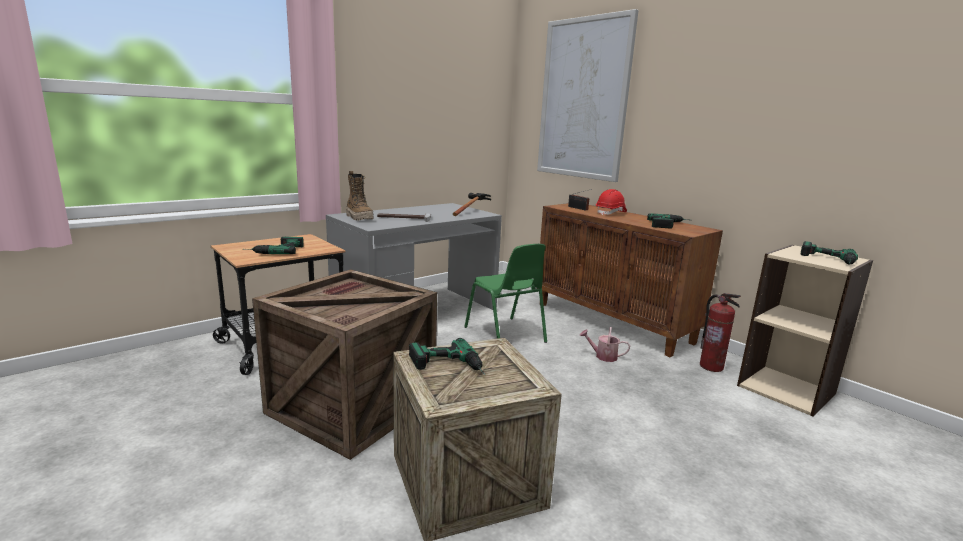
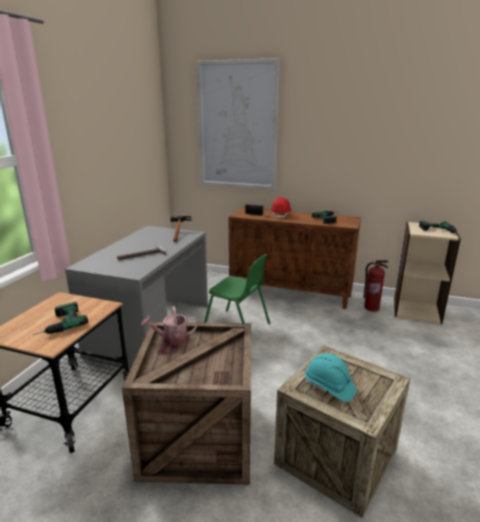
camera: 30 degrees left, 5 degrees up
boot [346,171,374,221] -> none
power drill [409,338,485,375] -> turquoise hard hat [305,353,356,402]
watering can [580,327,630,362] -> watering can moved to [141,306,199,345]

